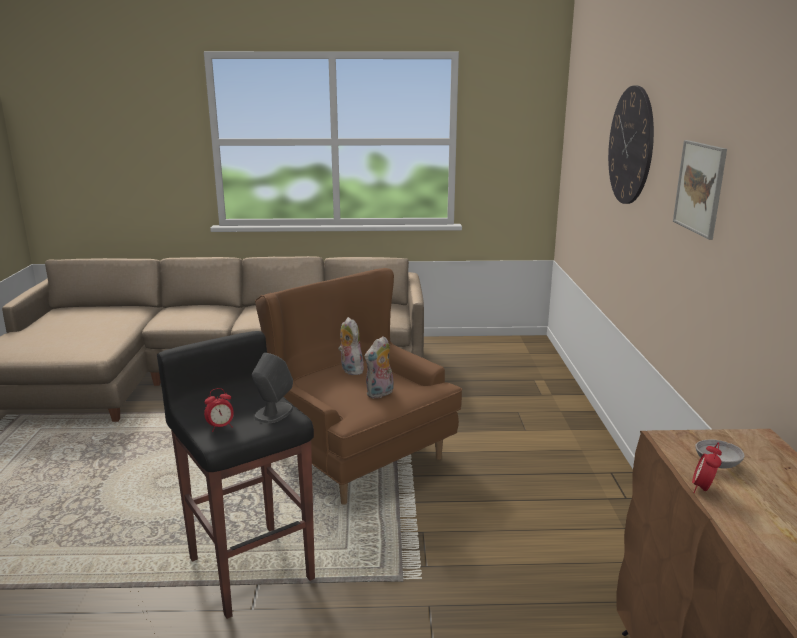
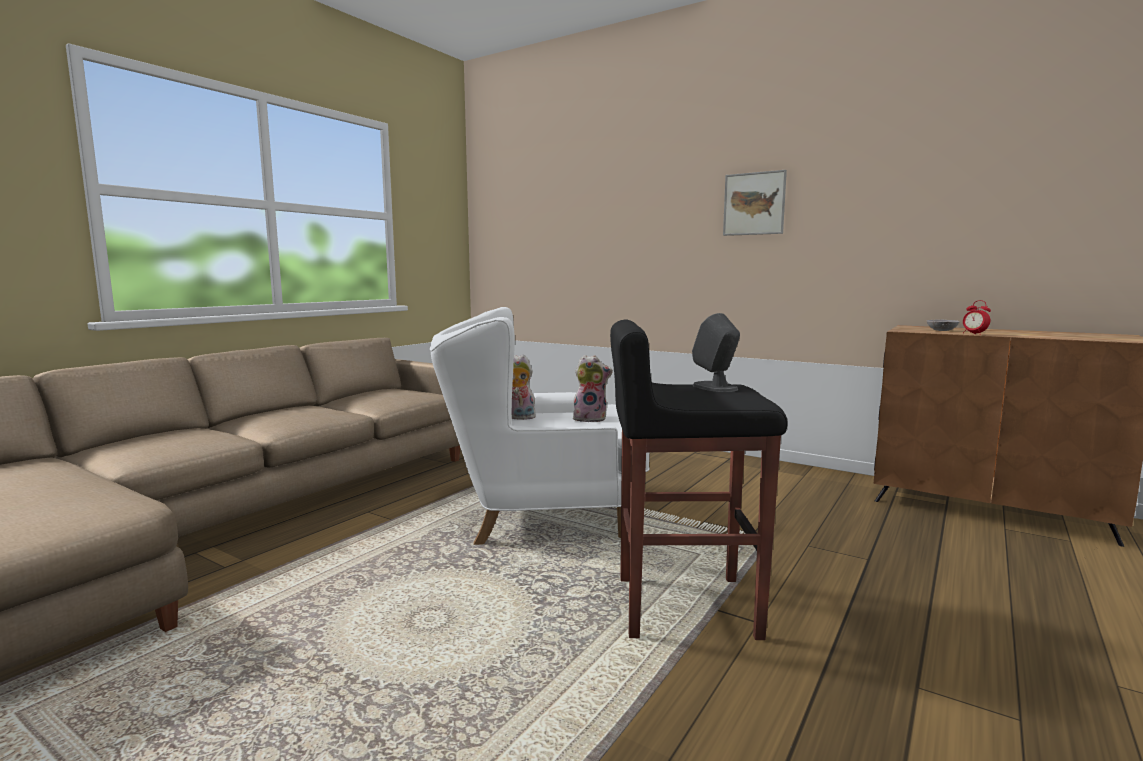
camera: 55 degrees left, 10 degrees down
alarm clock [204,388,234,432] -> none
brown armchair [255,268,462,504] -> white armchair [430,307,649,545]
plush toy [364,336,394,399] -> plush toy turned 75 degrees counterclockwise [573,355,613,422]
wall clock [608,86,654,204] -> none

